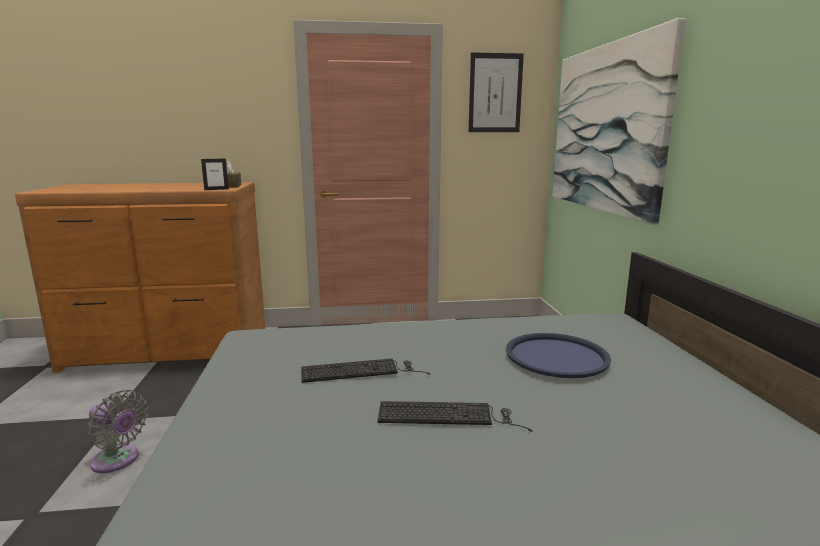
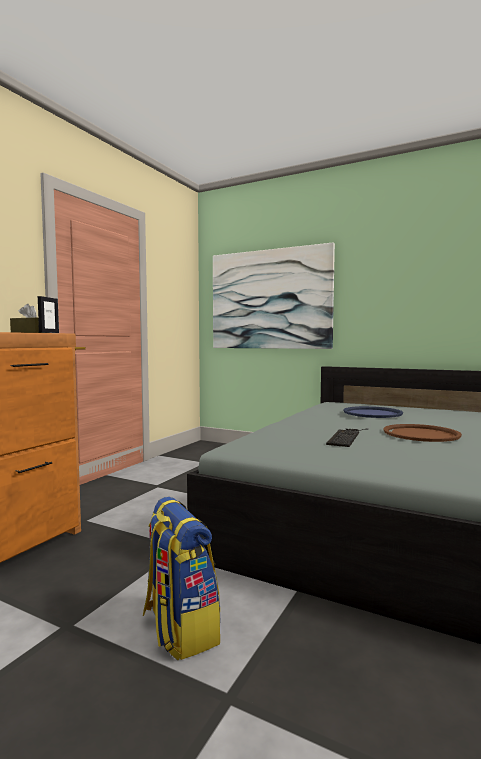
camera: 55 degrees left, 10 degrees down
grey fan [88,390,148,473] -> backpack [143,497,221,661]
keyboard [378,401,533,432] -> brown tray [383,424,462,442]
picture [469,52,524,132] -> none

